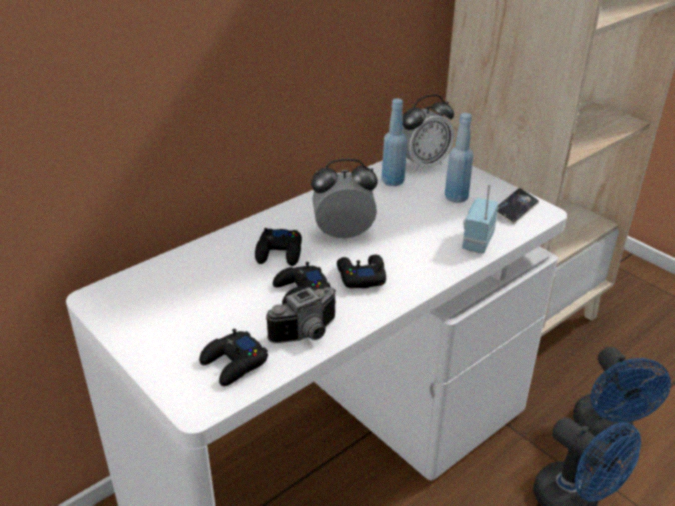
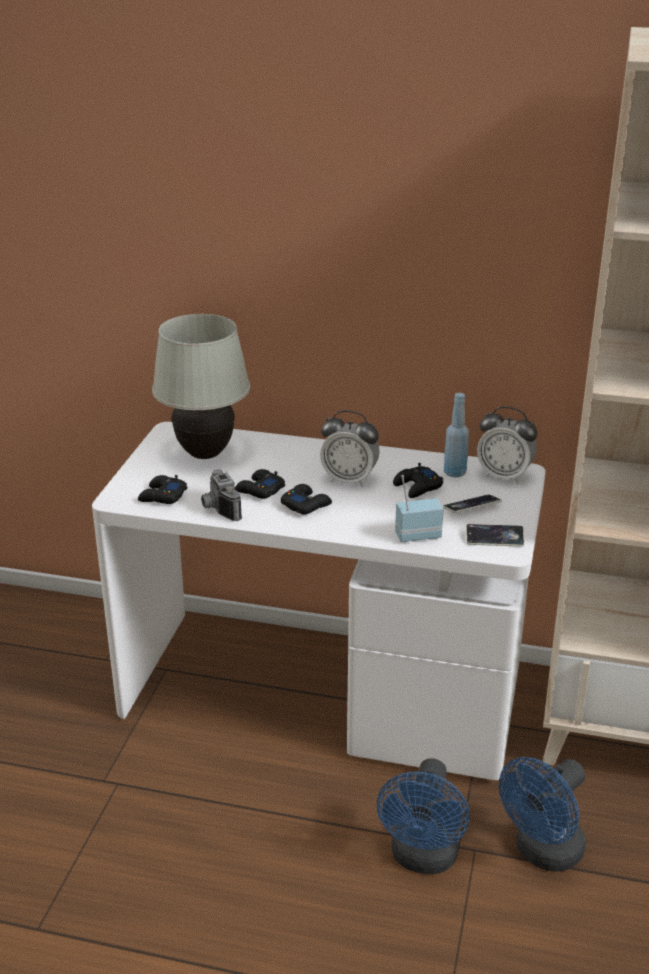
camera: 55 degrees right, 5 degrees down
black game controller [255,228,302,266] -> black game controller moved to [393,463,443,498]
camera [266,287,336,343] -> camera turned 45 degrees clockwise [201,469,242,521]
alarm clock [311,159,377,240] -> alarm clock turned 150 degrees clockwise [320,410,380,487]
blue bottle [445,113,473,203] -> phone [443,494,502,513]
none -> white table lamp [152,314,250,459]

